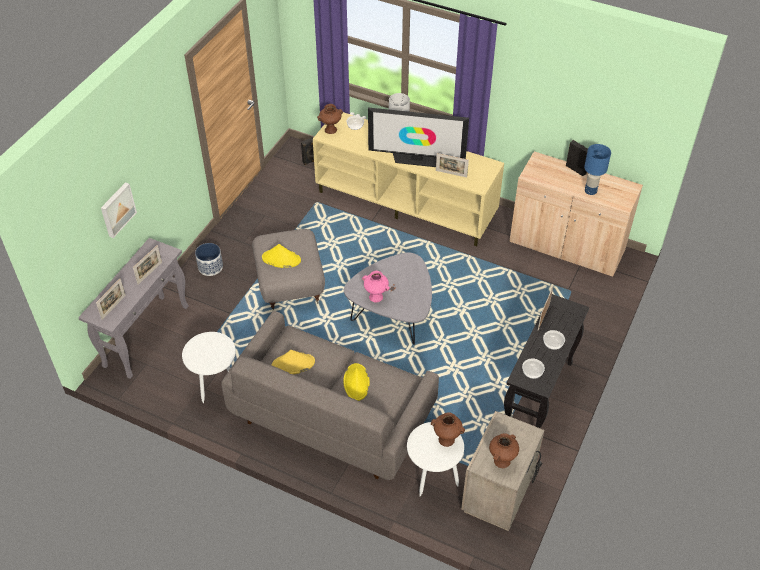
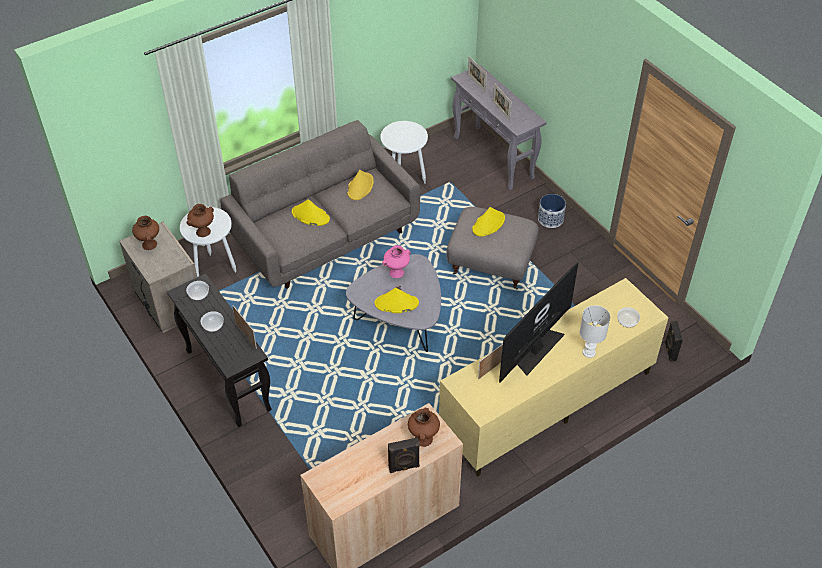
camera: 120 degrees right, 0 degrees up
picture [101,182,137,238] -> none
brown vase [317,104,343,134] -> brown vase moved to [408,407,440,447]
blue table lamp [584,144,611,195] -> none
none -> yellow hat [375,288,419,313]

